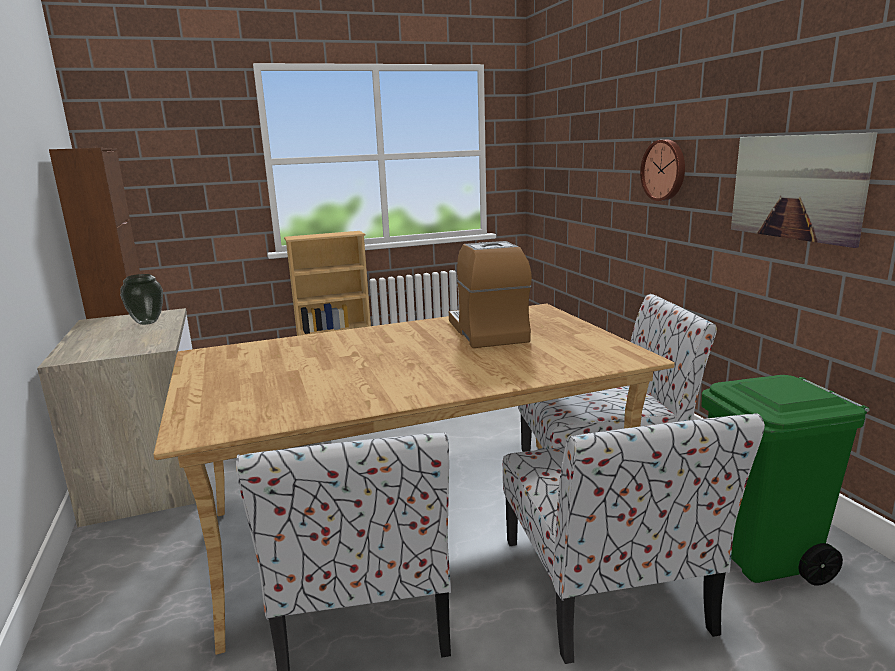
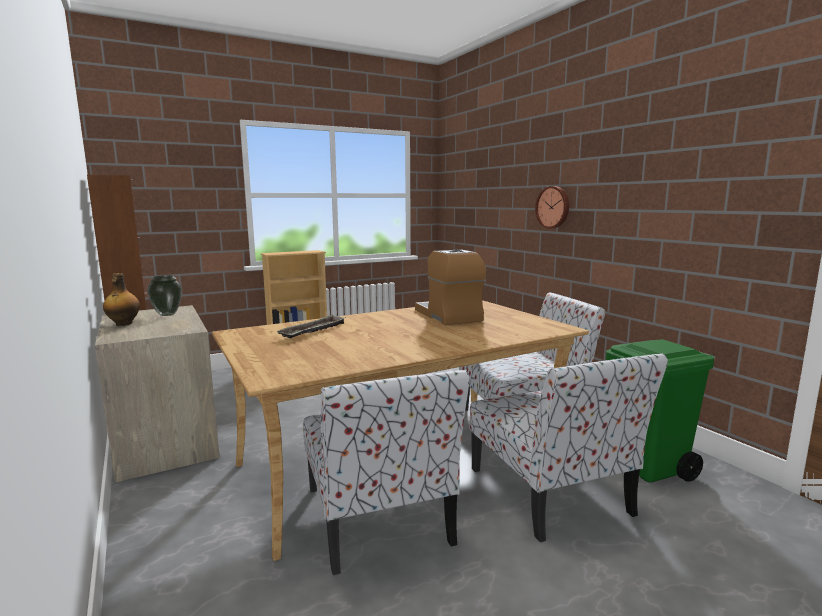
camera: 10 degrees left, 5 degrees down
picture [731,132,877,248] -> none
none -> bottle [103,273,140,326]
none -> tray [276,314,345,338]

